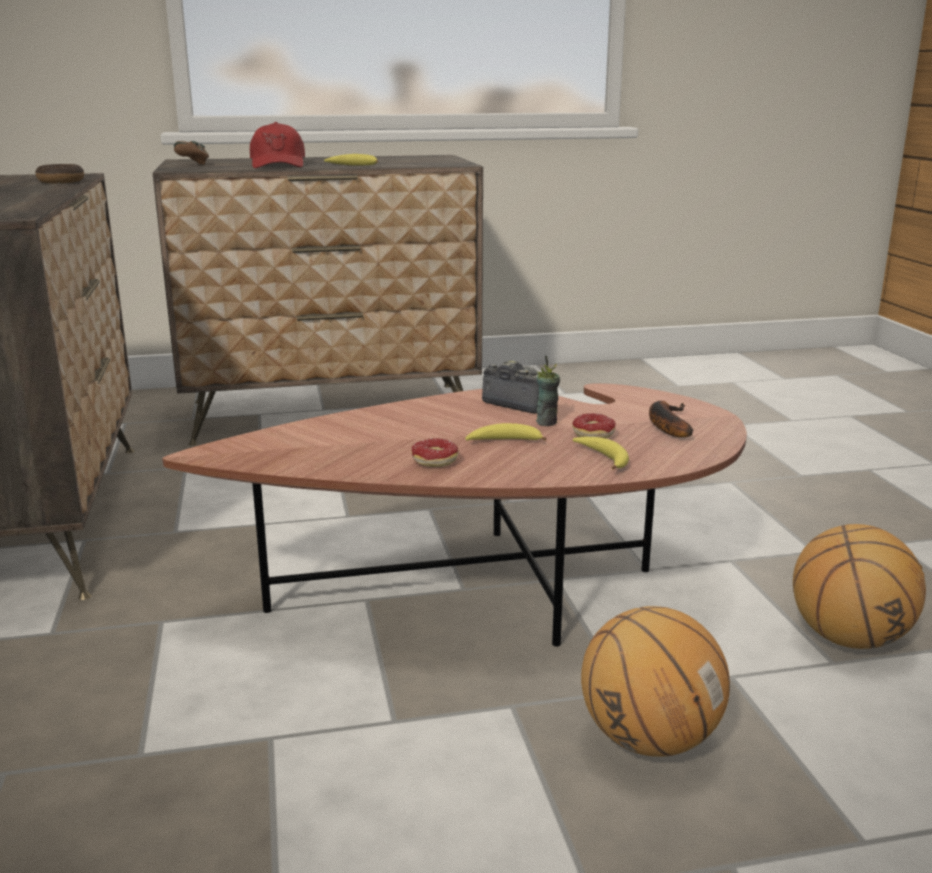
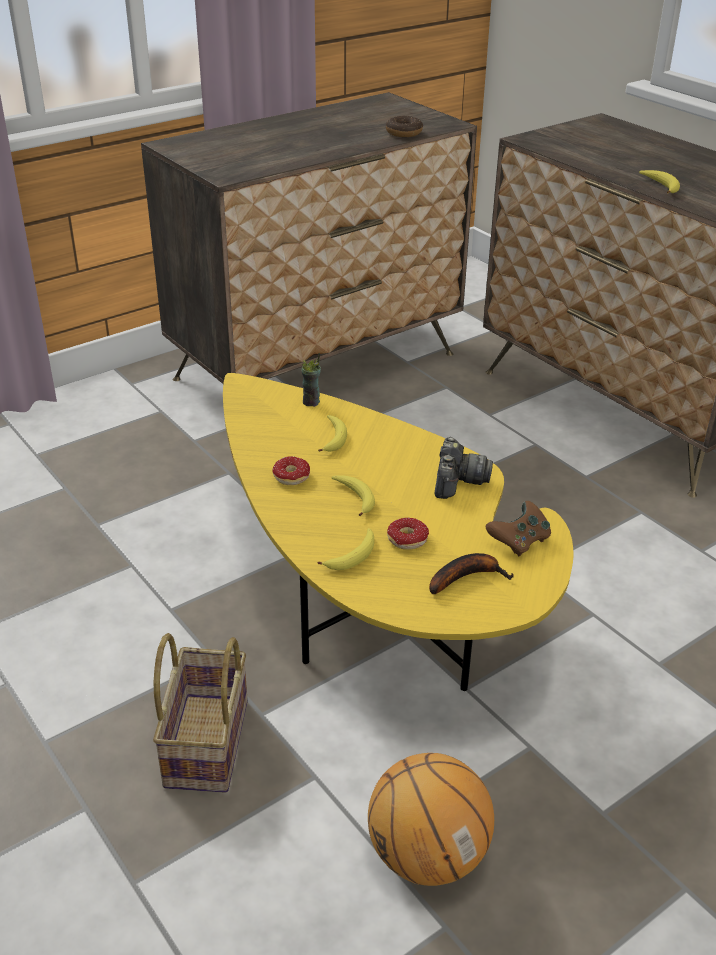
camera: 65 degrees right, 15 degrees up
brown coffee table [162,383,747,647] -> yellow coffee table [223,373,574,691]
brown game controller [174,141,209,165] -> brown game controller moved to [486,501,551,556]
red cap [250,122,305,168] -> none
cup [536,356,560,426] -> cup moved to [301,353,321,407]
basketball [581,606,730,757] -> basket [153,633,248,793]
none -> banana [318,415,347,452]

